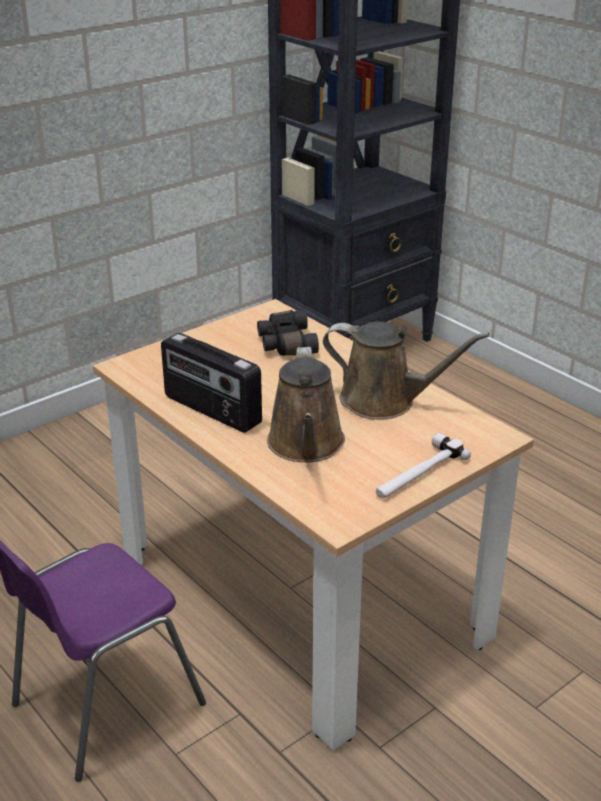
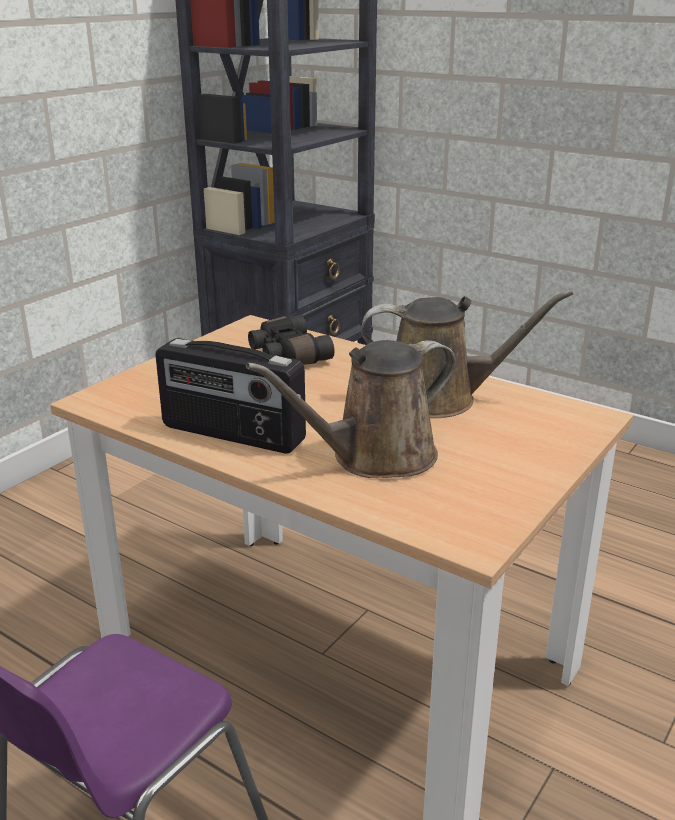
camera: 15 degrees left, 5 degrees down
brown watering can [267,347,345,462] -> brown watering can turned 75 degrees clockwise [246,340,456,478]
hammer [376,432,471,498] -> none

